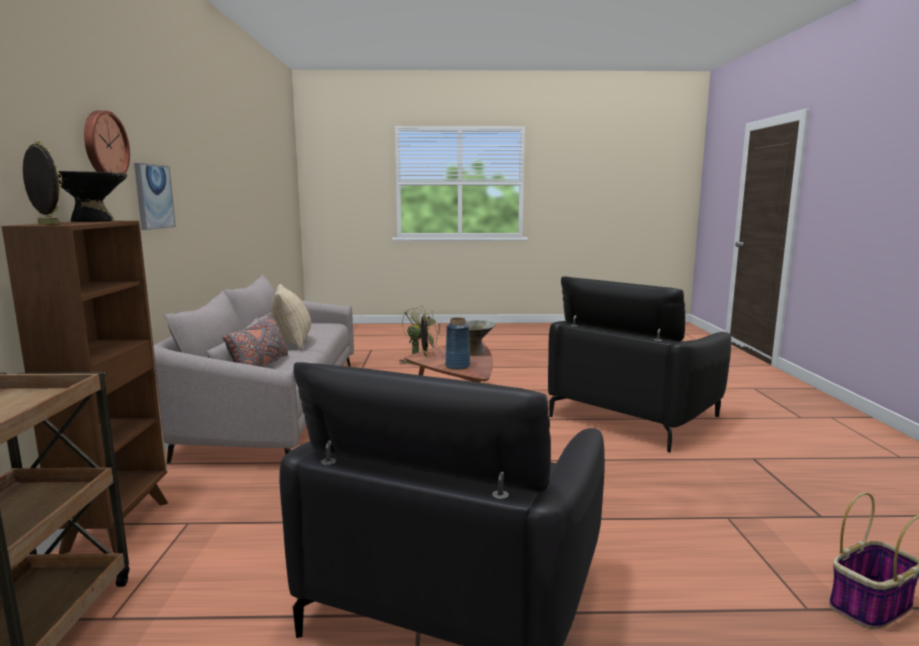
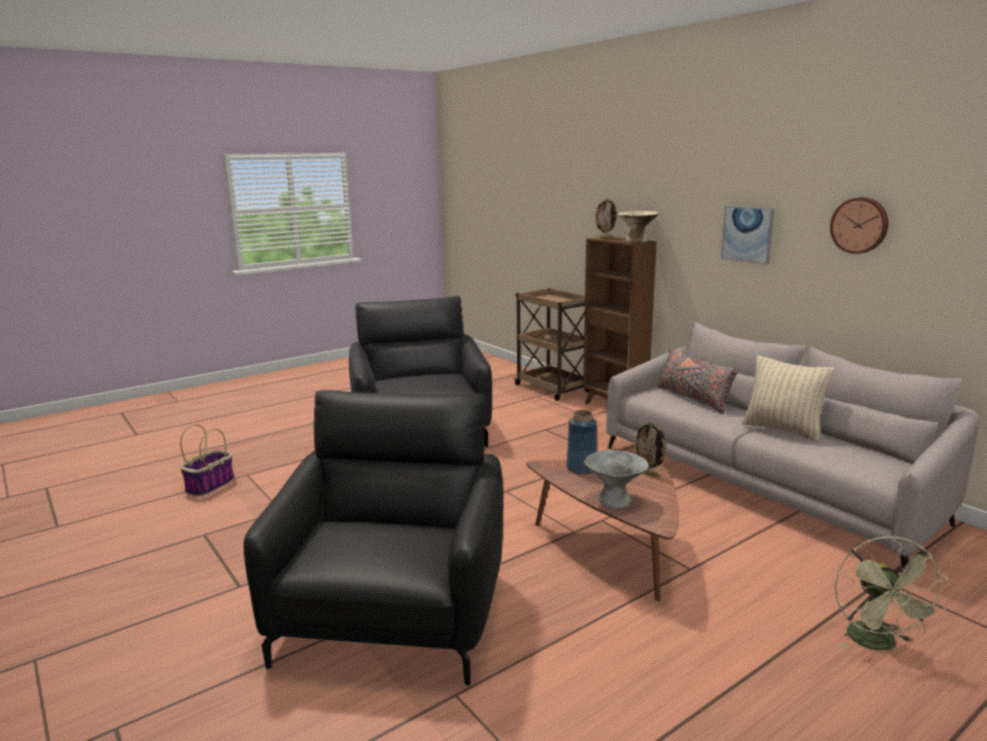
camera: 145 degrees right, 5 degrees up
black bowl [58,171,127,222] -> beige bowl [617,211,659,242]
wall clock [84,110,130,173] -> wall clock moved to [830,197,889,254]

